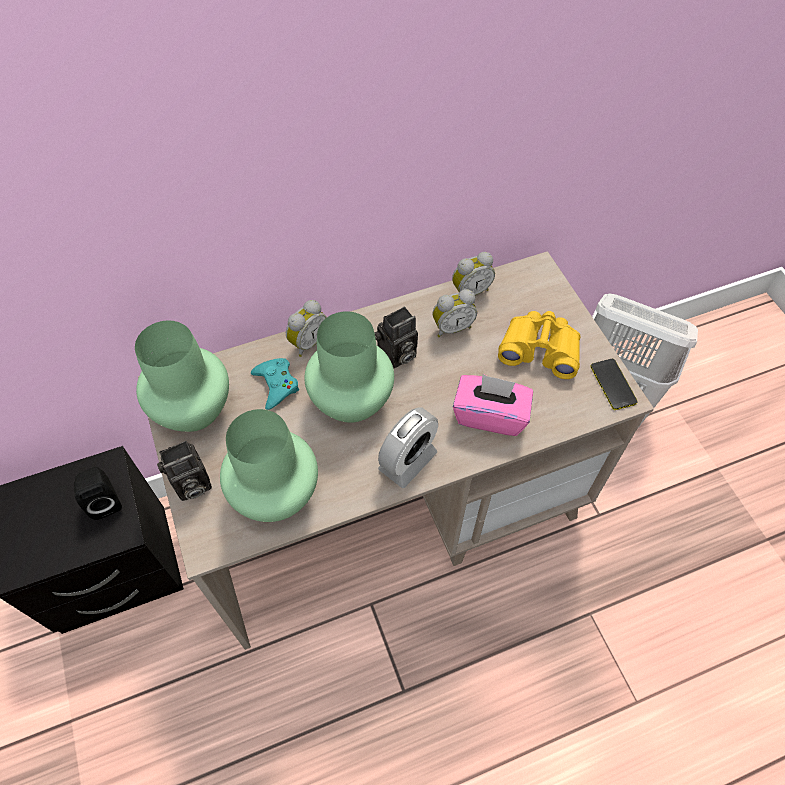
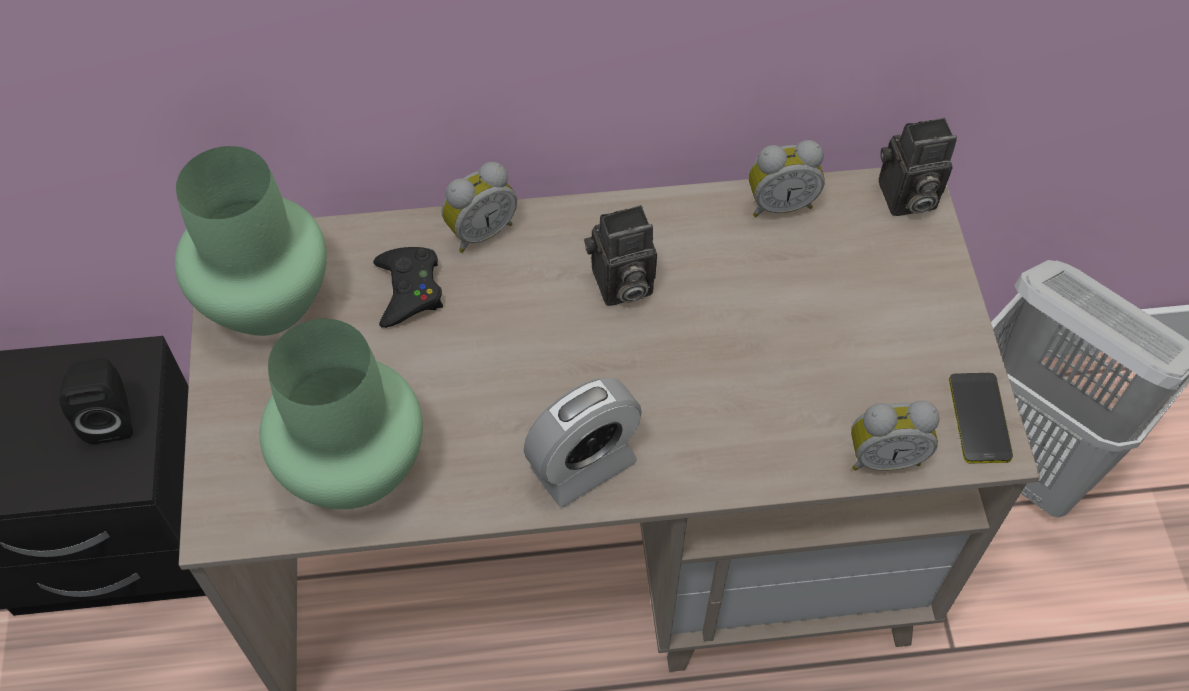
camera: 15 degrees right, 0 degrees up
camera [157,441,212,501] -> camera moved to [879,118,957,216]
turquoise game controller [251,358,299,410] -> black game controller [373,247,443,328]
green vase [305,311,394,423] -> none
alarm clock [432,289,477,337] -> alarm clock moved to [851,400,940,471]
pink tissue box [453,374,533,436] -> none
yellow binoculars [498,311,580,379] -> none

